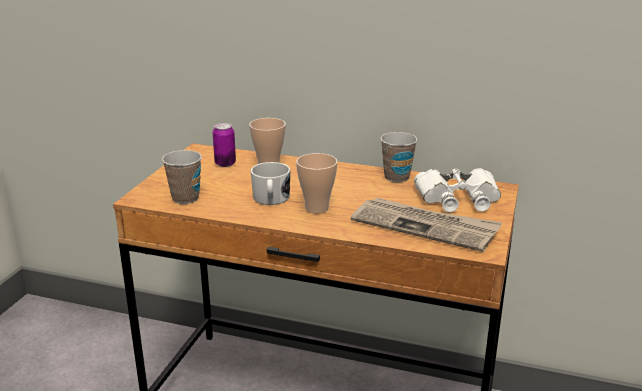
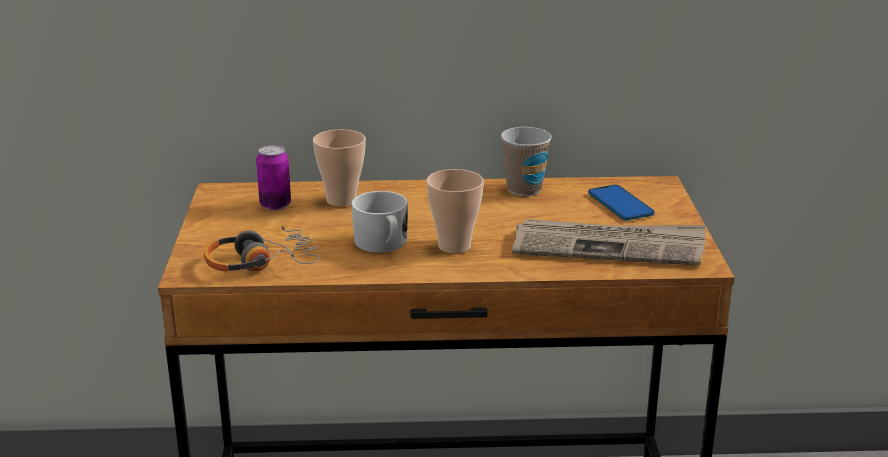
camera: 20 degrees left, 0 degrees up
cup [162,150,202,204] -> headphones [204,225,320,272]
white binoculars [414,168,501,212] -> phone [588,185,655,220]

